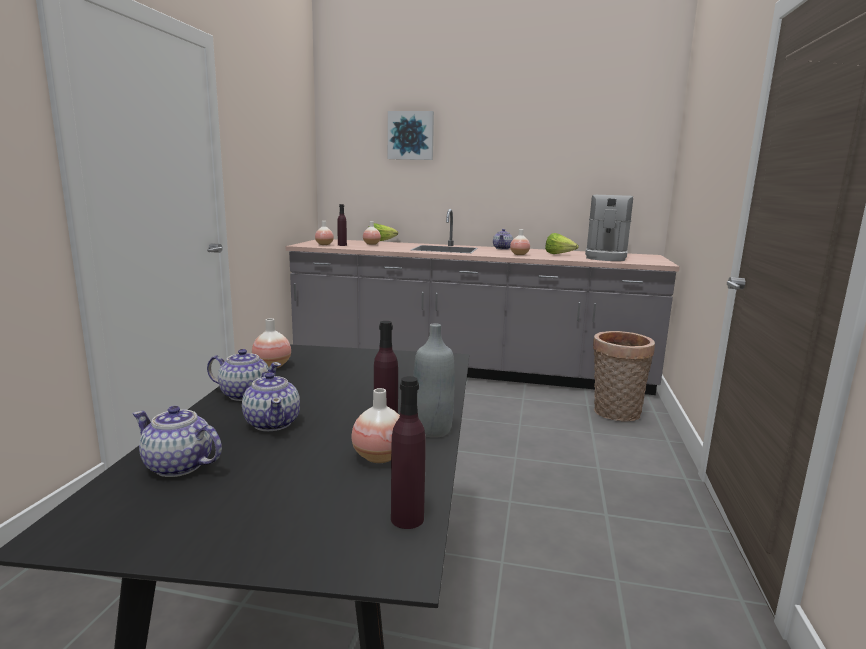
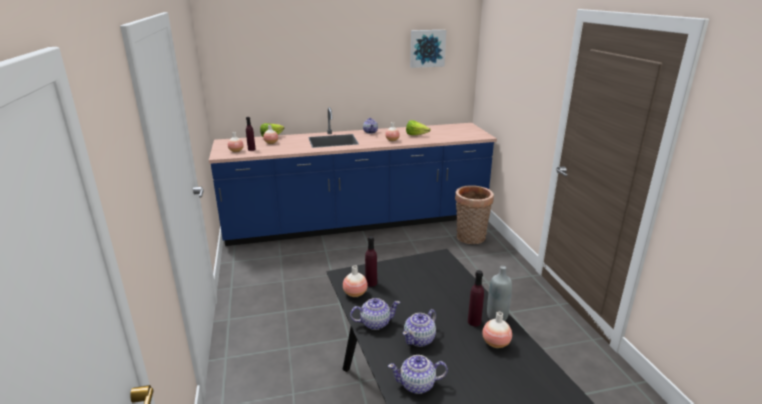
camera: 25 degrees left, 10 degrees up
teapot [242,372,300,431] -> teapot turned 90 degrees clockwise [403,309,436,347]
grey counter [286,209,680,395] -> blue counter [209,107,497,246]
picture [388,111,434,160] -> picture moved to [410,30,446,68]
purple bottle [391,376,426,529] -> purple bottle moved to [365,236,377,287]
coffee machine [585,195,633,261] -> none

